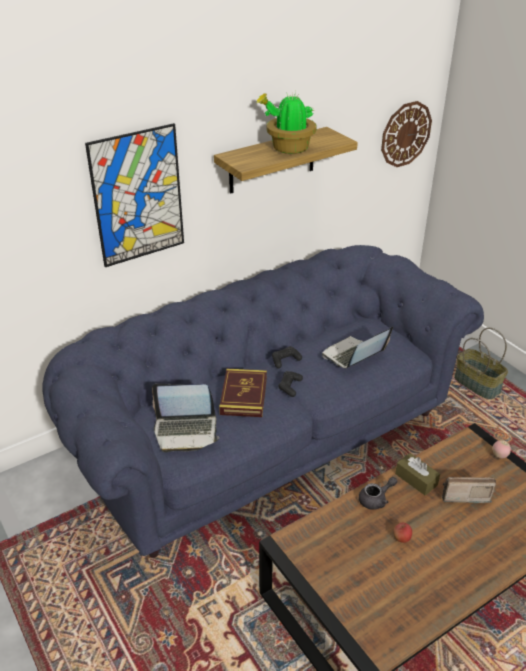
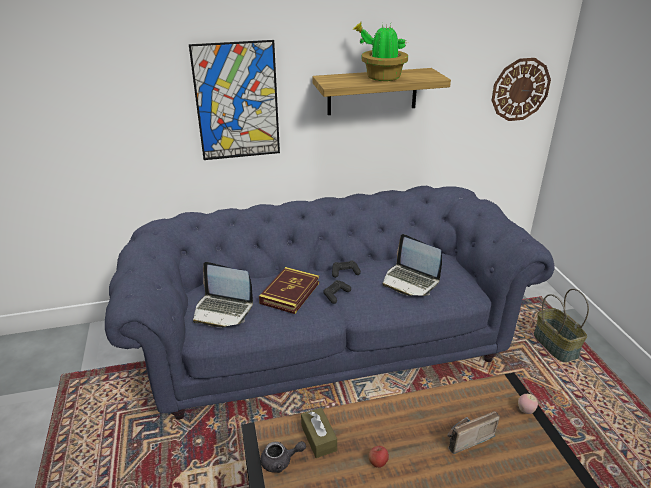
camera: 20 degrees right, 5 degrees down
laptop [322,326,393,368] -> laptop turned 120 degrees counterclockwise [382,234,442,296]
grey teapot [359,477,397,510] -> grey teapot moved to [260,441,306,473]
brown tissue box [395,453,440,496] -> brown tissue box moved to [301,408,337,458]
radio [442,477,496,503] -> radio turned 45 degrees counterclockwise [447,411,500,454]

